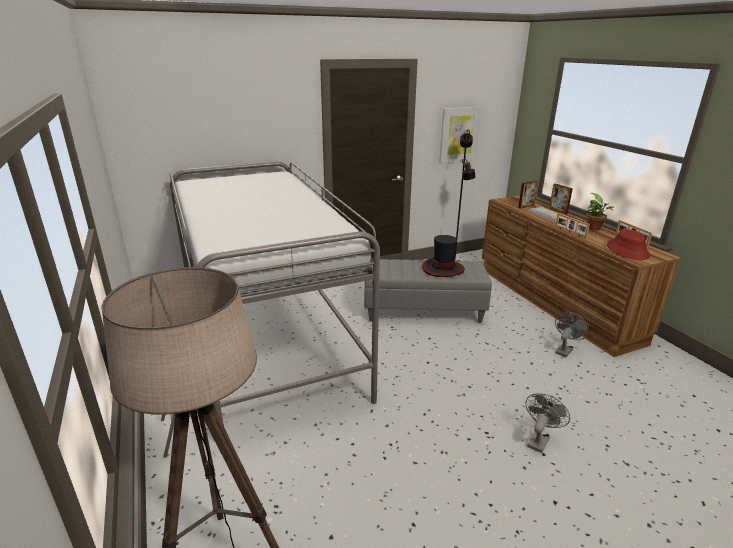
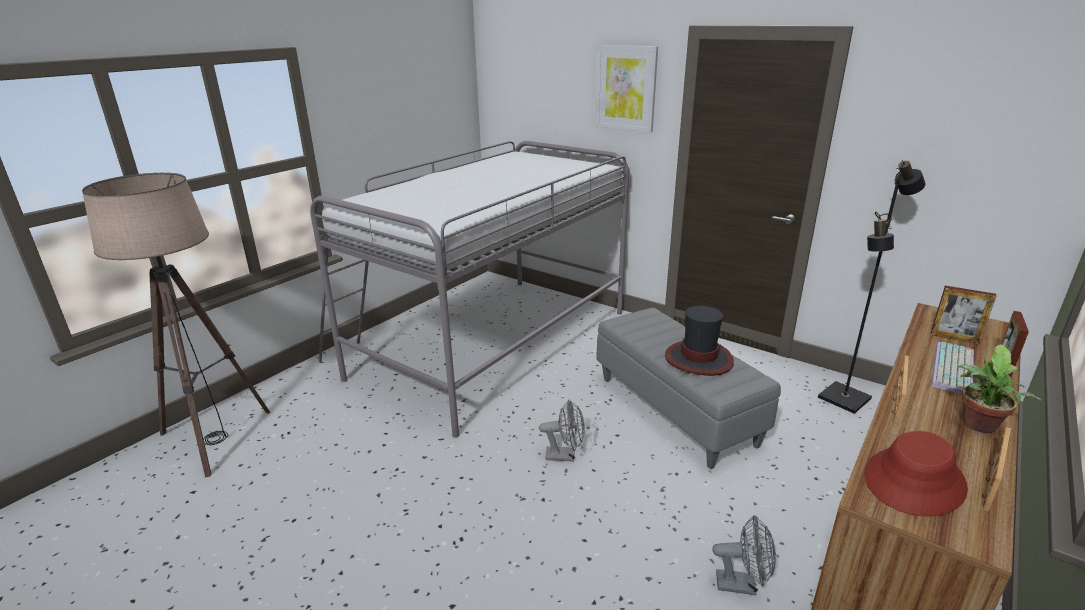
camera: 60 degrees right, 0 degrees up
picture [439,107,482,164] -> picture moved to [596,45,658,133]
grey fan [525,393,570,453] -> grey fan moved to [539,400,585,462]

